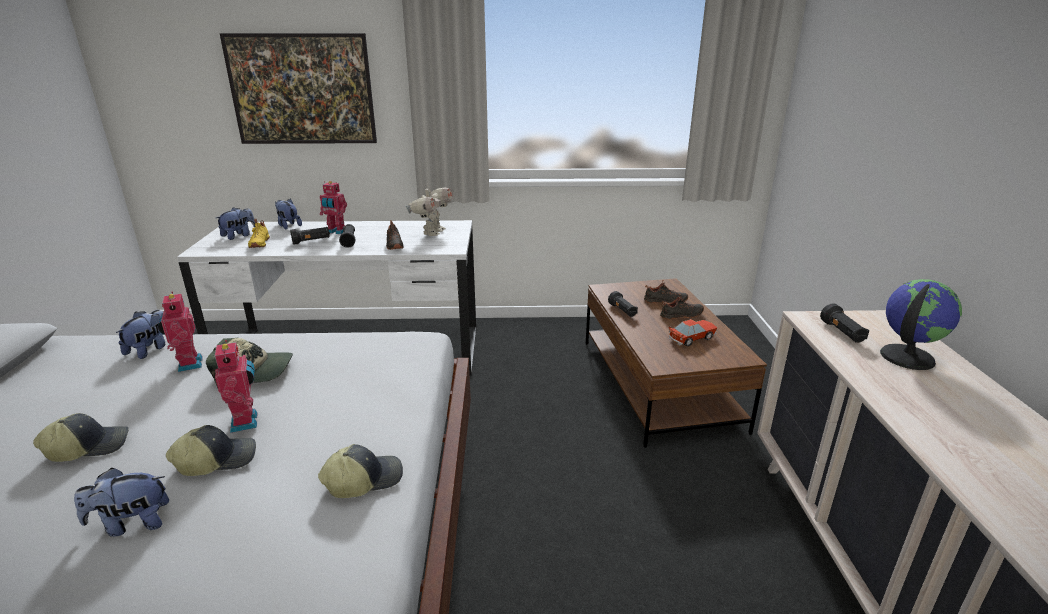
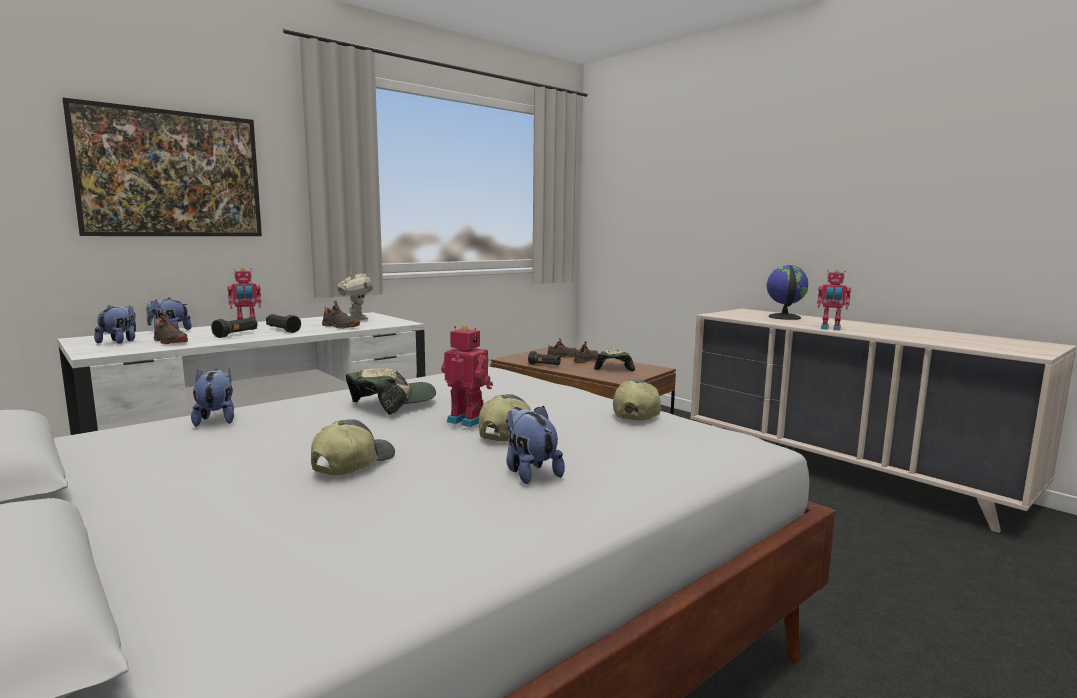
camera: 40 degrees left, 15 degrees down
plush toy [74,468,169,537] -> plush toy turned 120 degrees clockwise [506,406,565,484]
toy robot [158,292,203,372] -> toy robot moved to [817,269,851,331]
yellow shoe [248,219,270,248] -> black shoe [154,311,188,344]
toy car [668,319,717,346] -> cap [594,349,635,372]
black flashlight [820,304,869,343] -> none

